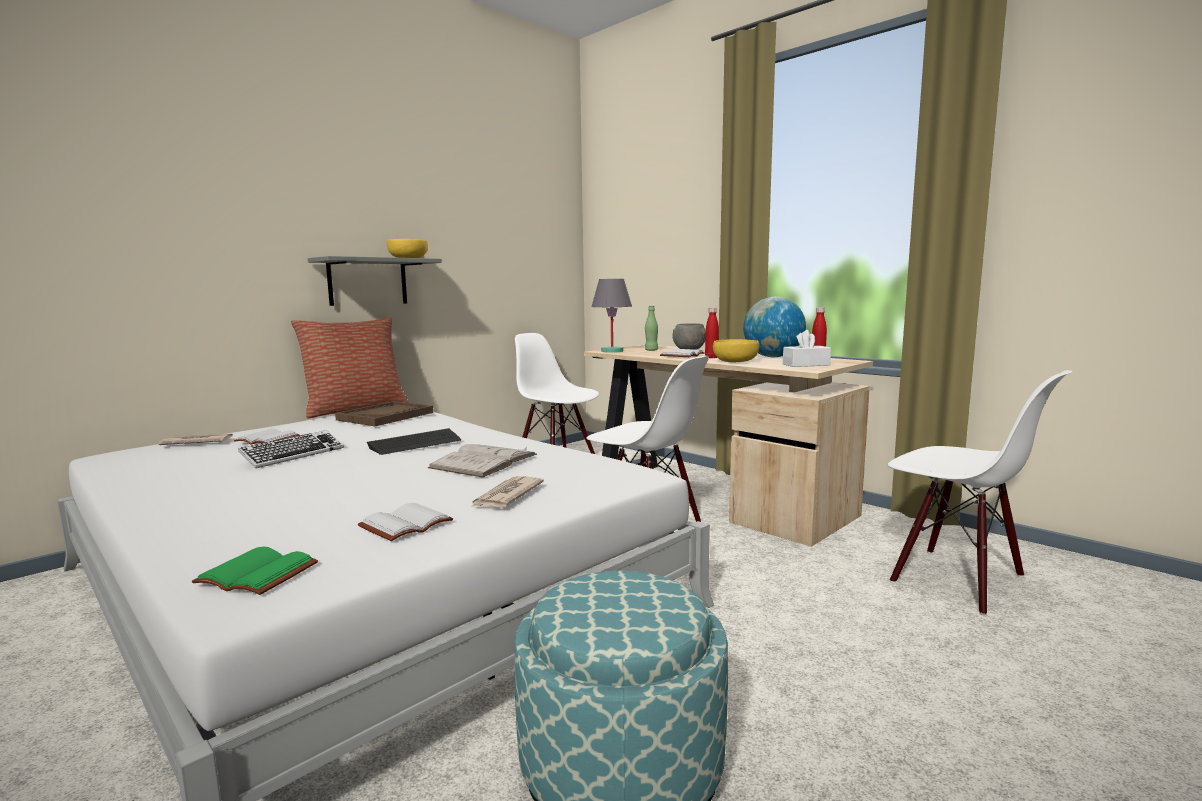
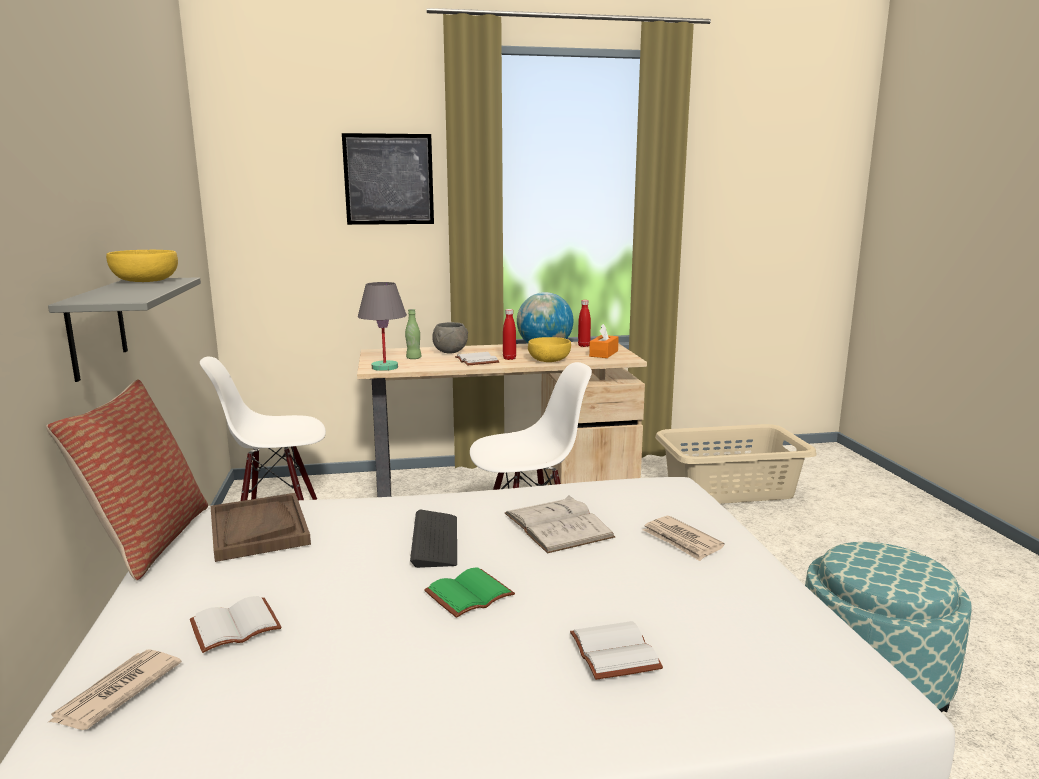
camera: 55 degrees left, 5 degrees up
green book [192,547,318,595] -> green book moved to [424,567,515,618]
keyboard [238,430,344,468] -> none
white book [358,503,453,541] -> white book moved to [570,621,663,680]
white tissue box [783,330,831,367] -> orange tissue box [589,324,619,358]
white chair [888,370,1073,615] -> beige laundry basket [655,424,816,504]
none -> picture [342,133,434,225]

